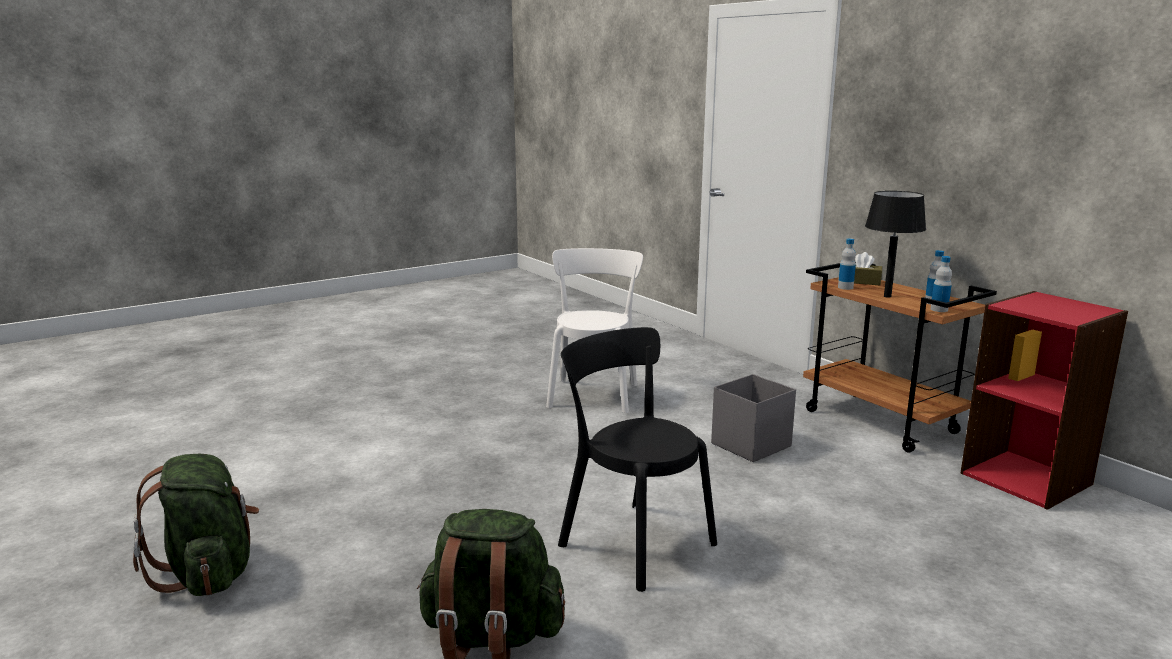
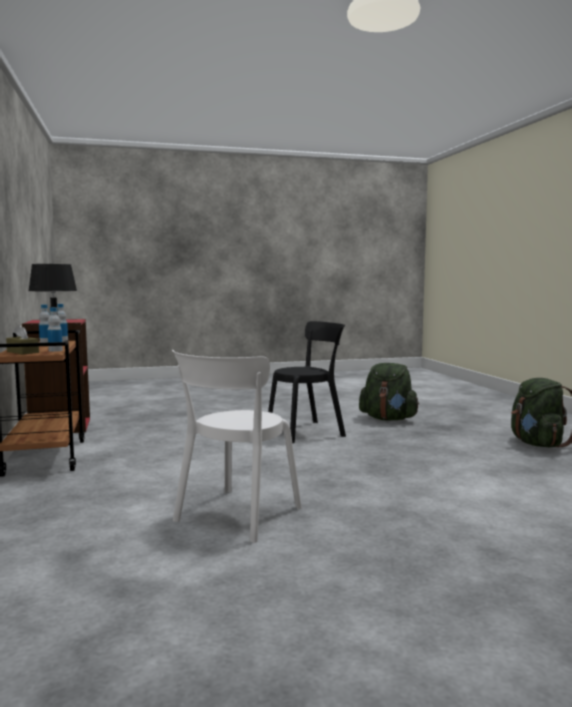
camera: 160 degrees left, 10 degrees down
black chair [558,327,717,592] -> black chair turned 90 degrees counterclockwise [268,321,346,443]
grey storage box [711,374,796,462] -> none

